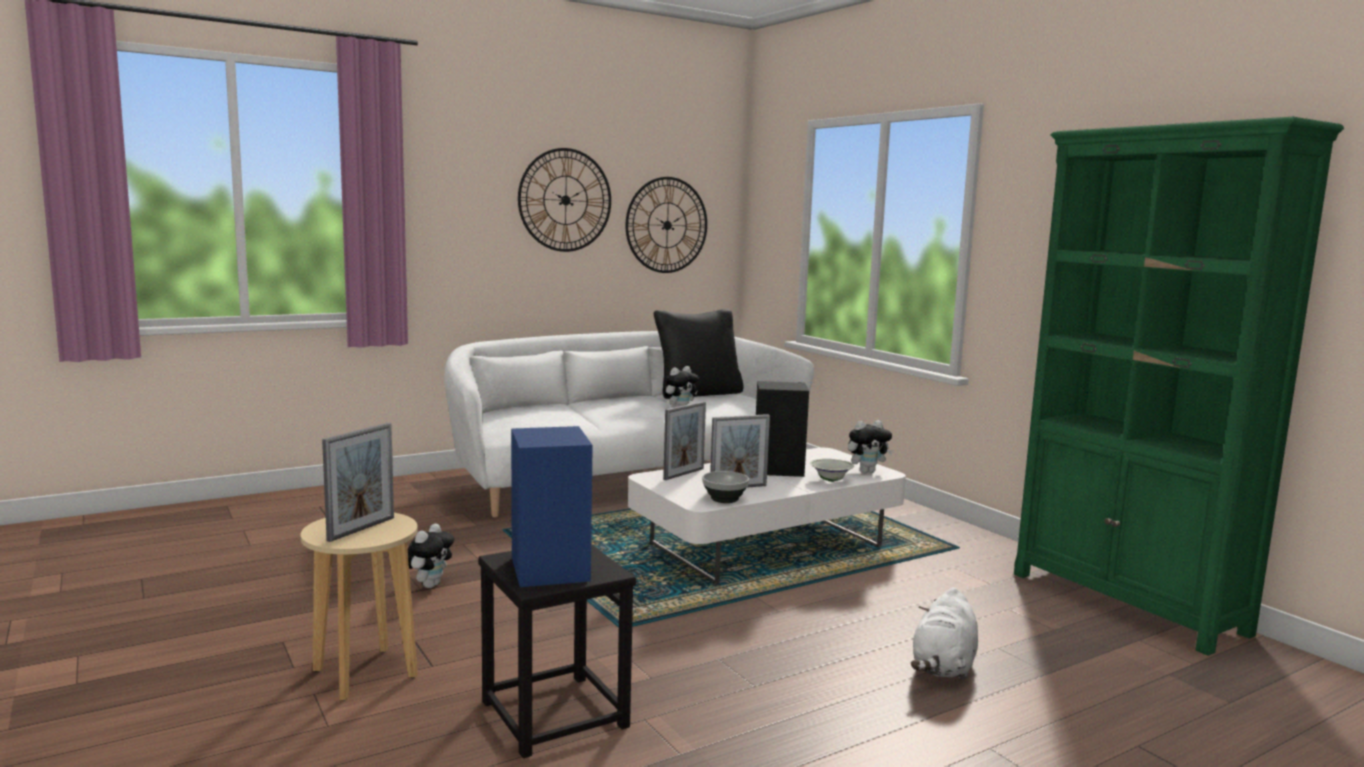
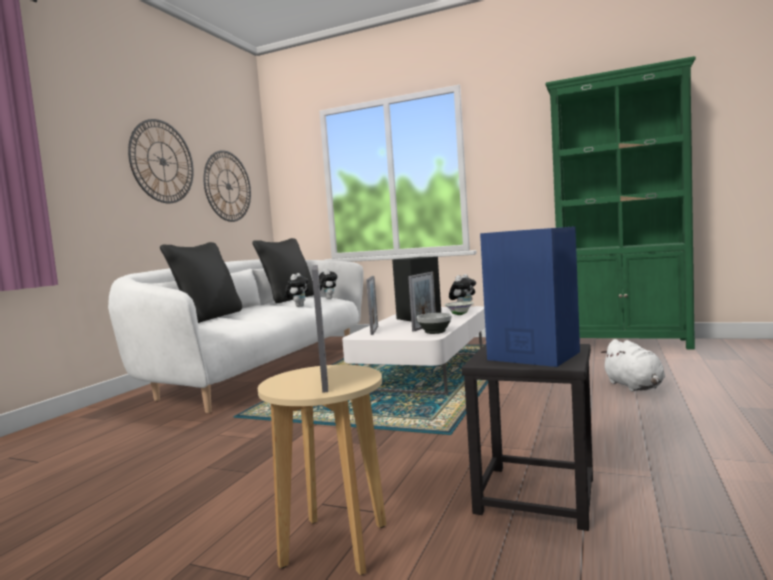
camera: 35 degrees left, 5 degrees down
plush toy [408,523,454,588] -> plush toy moved to [319,269,338,299]
none -> black pillow [160,242,242,323]

